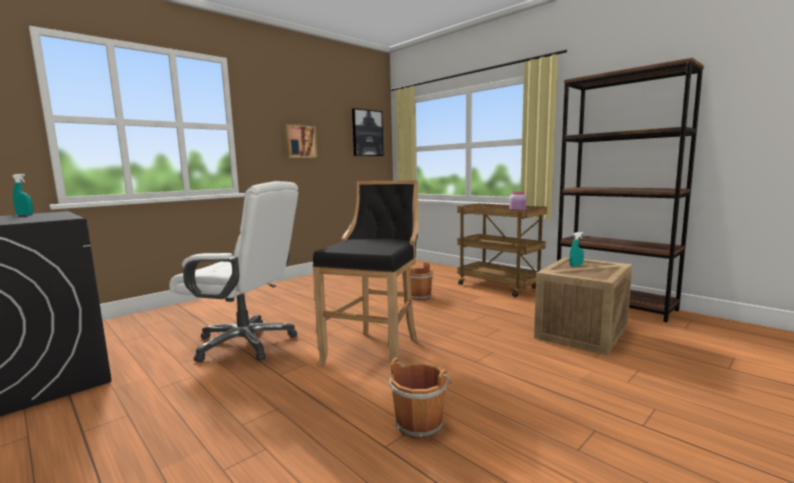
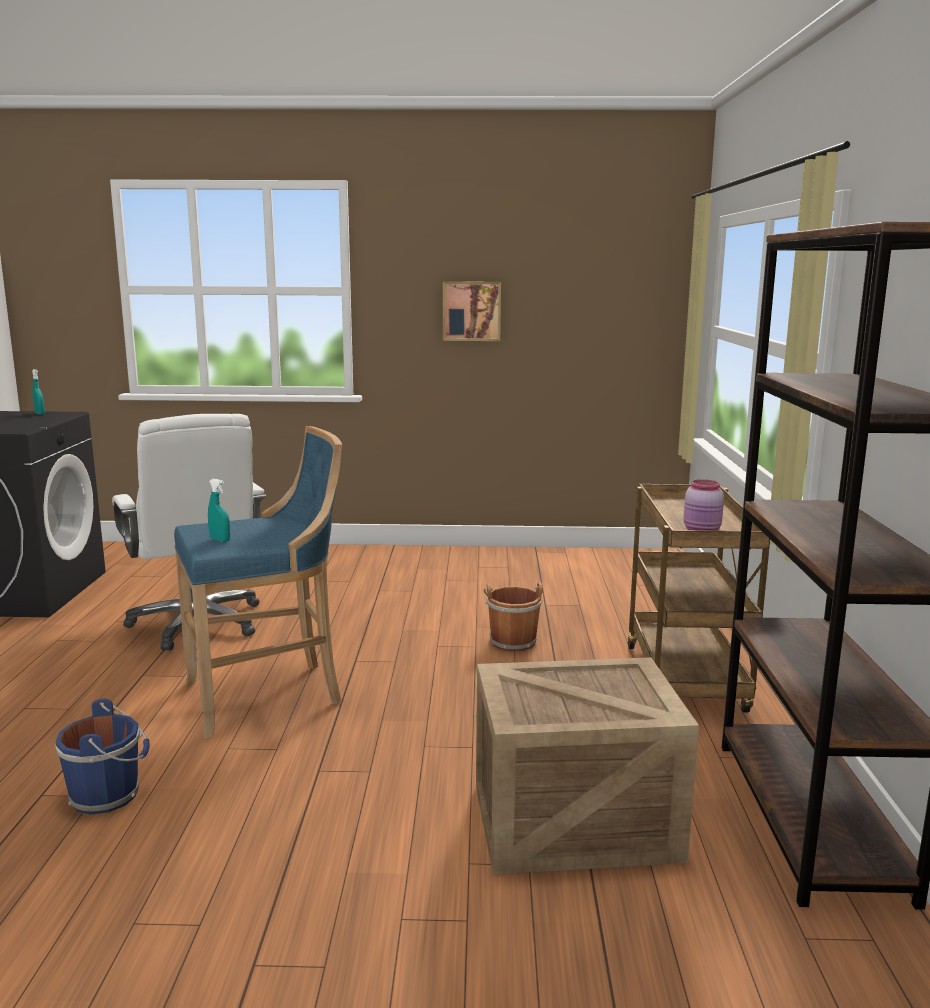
camera: 45 degrees right, 5 degrees up
black stool [313,180,419,368] -> blue stool [174,426,342,739]
picture [352,108,383,156] -> none
brown bucket [390,358,452,439] -> blue bucket [55,699,150,814]
turquoise spray bottle [569,232,584,266] -> turquoise spray bottle moved to [208,479,230,542]

